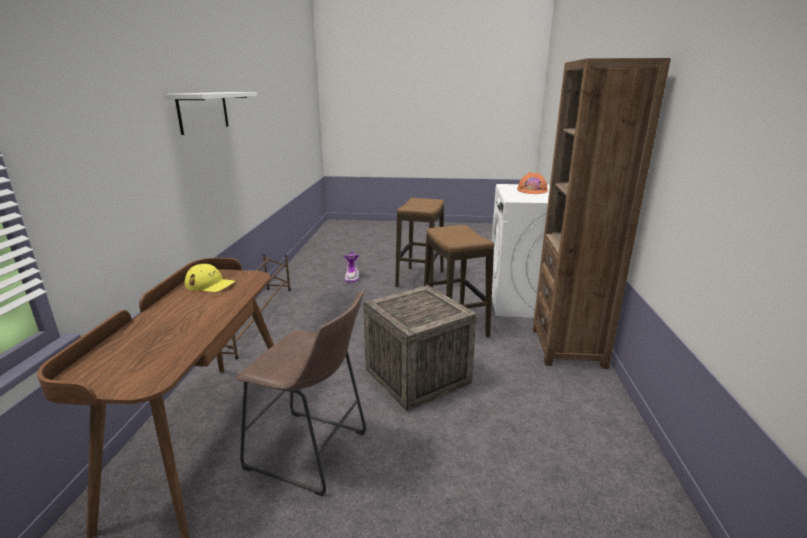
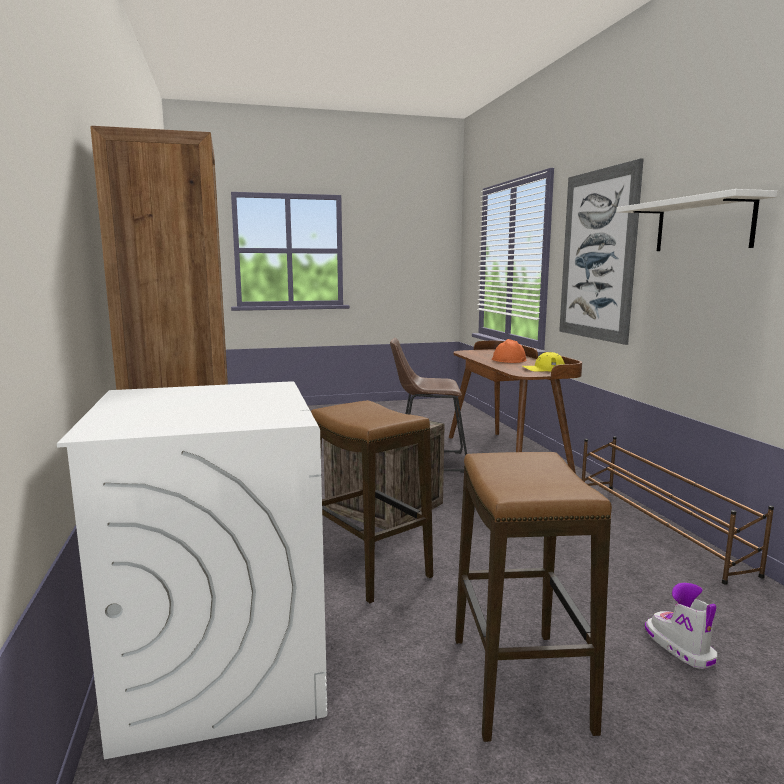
camera: 160 degrees right, 10 degrees down
orange hard hat [517,172,548,194] -> orange hard hat moved to [492,339,526,363]
none -> picture [559,158,644,345]

